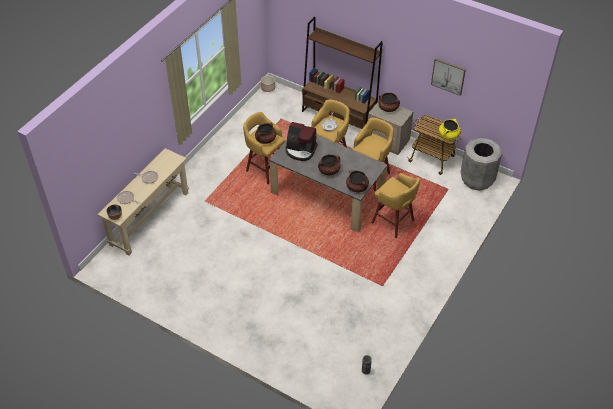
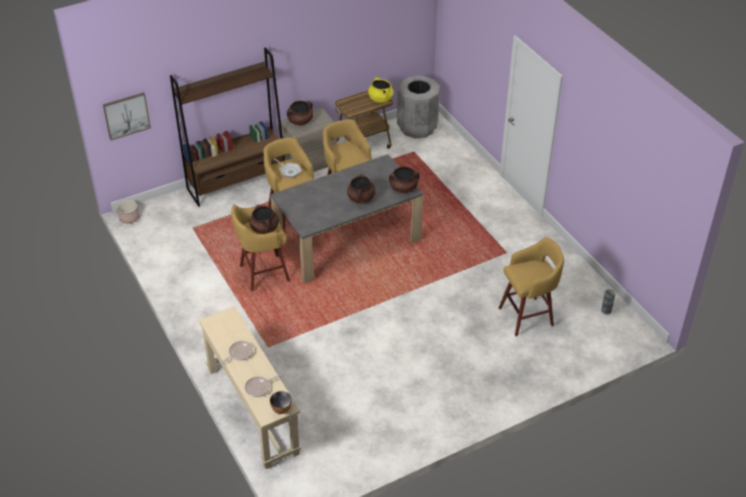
camera: 60 degrees left, 5 degrees down
coffee machine [286,122,317,161] -> none
yellow stool [372,173,420,238] -> yellow stool moved to [499,237,564,336]
picture [431,58,466,96] -> picture moved to [103,92,151,140]

